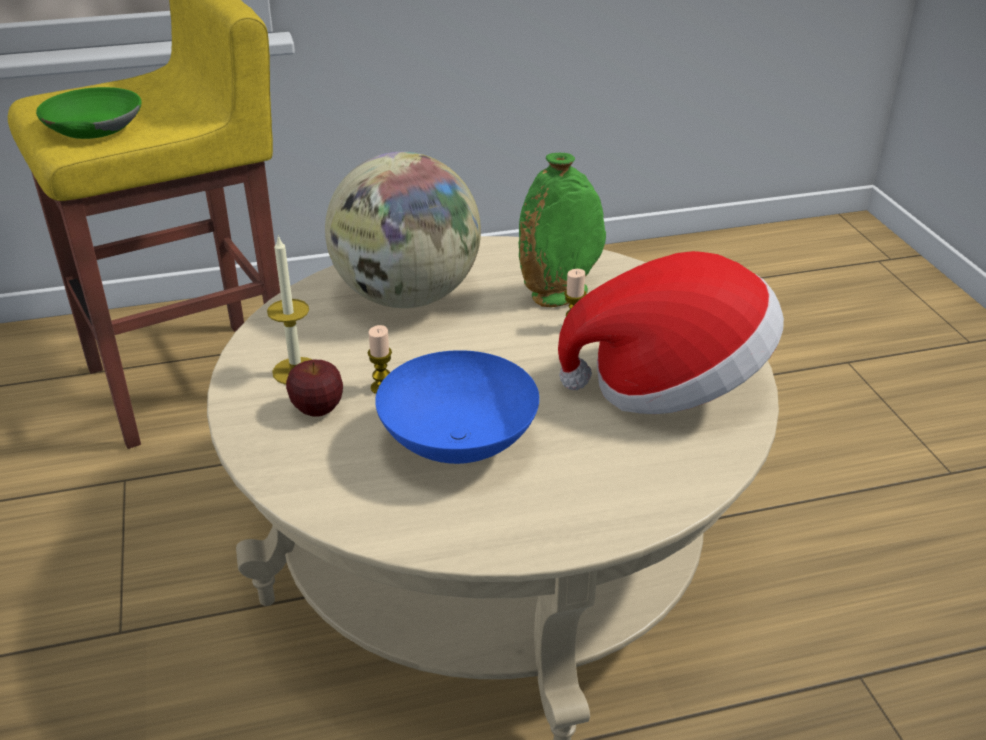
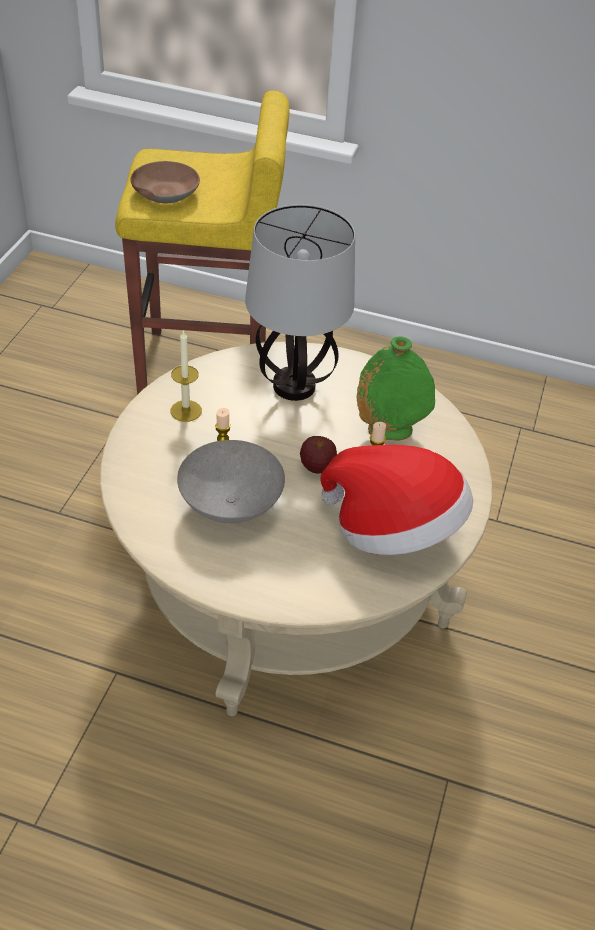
camera: 30 degrees right, 10 degrees up
green bowl [36,87,142,139] -> brown bowl [130,161,200,203]
apple [286,360,343,417] -> apple moved to [300,436,337,474]
globe [325,152,481,308] -> table lamp [245,204,355,401]
blue bowl [375,350,539,464] -> grey bowl [177,440,285,523]

